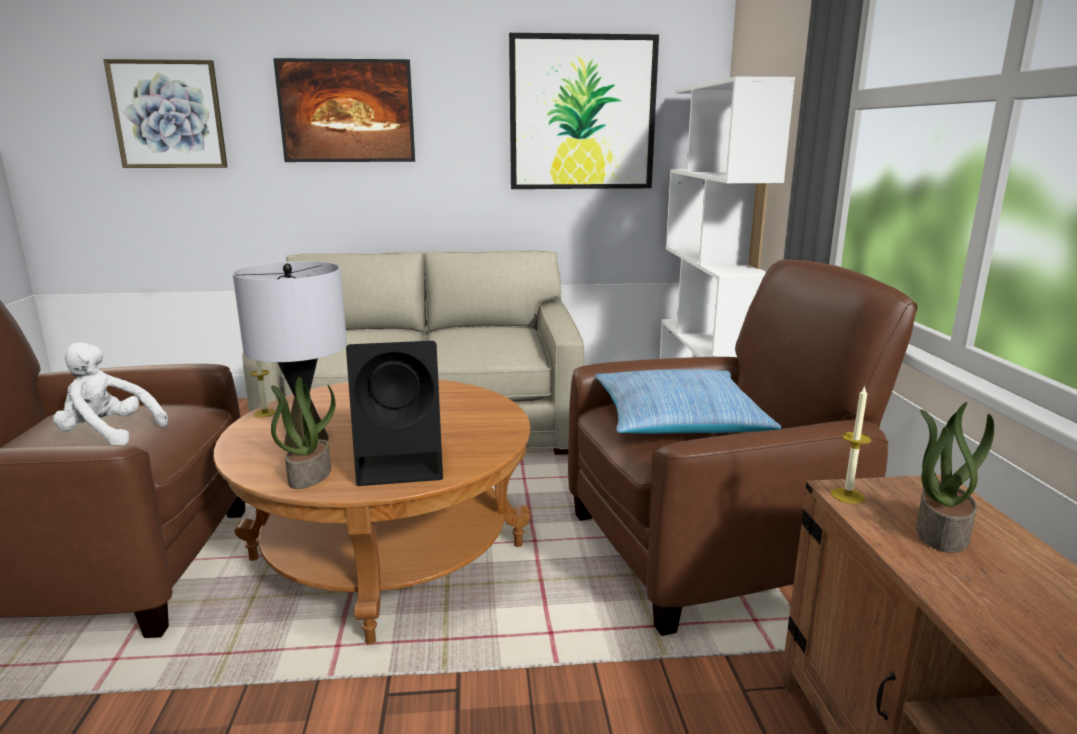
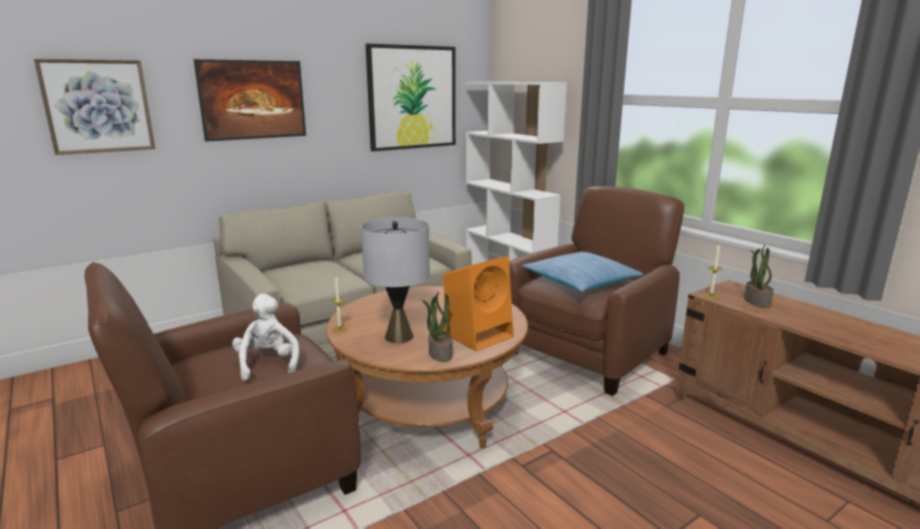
camera: 30 degrees left, 0 degrees up
white plush toy [53,342,168,445] -> white plush toy turned 90 degrees clockwise [232,294,299,381]
black speaker [346,341,443,486] -> orange speaker [444,256,514,351]

